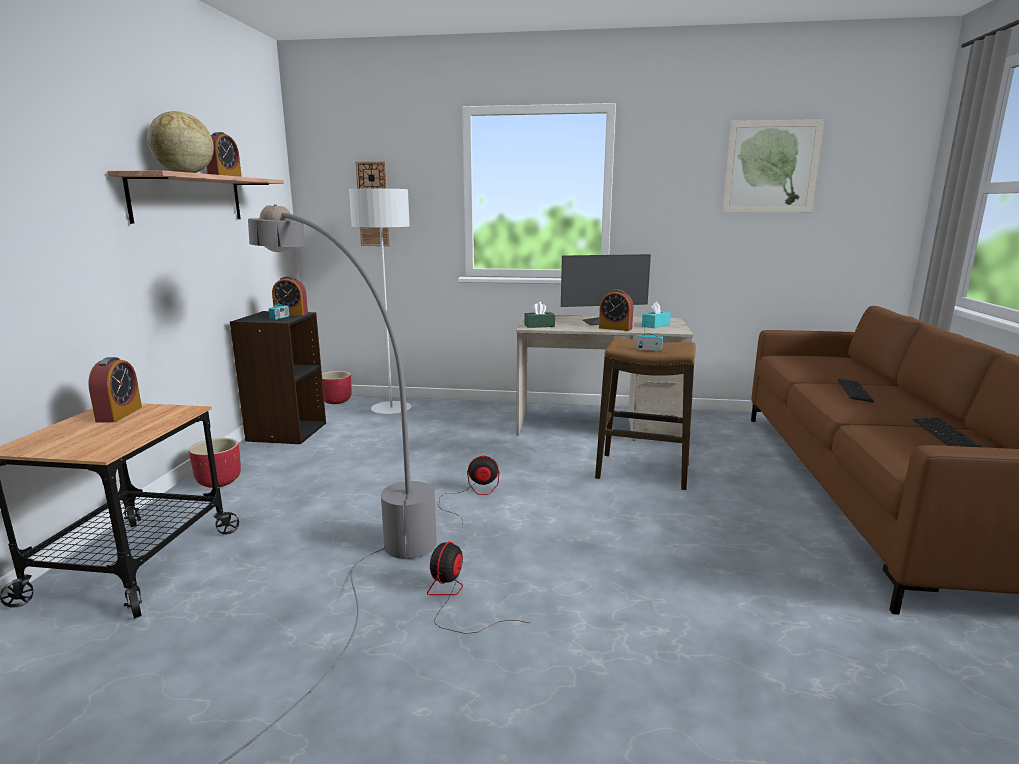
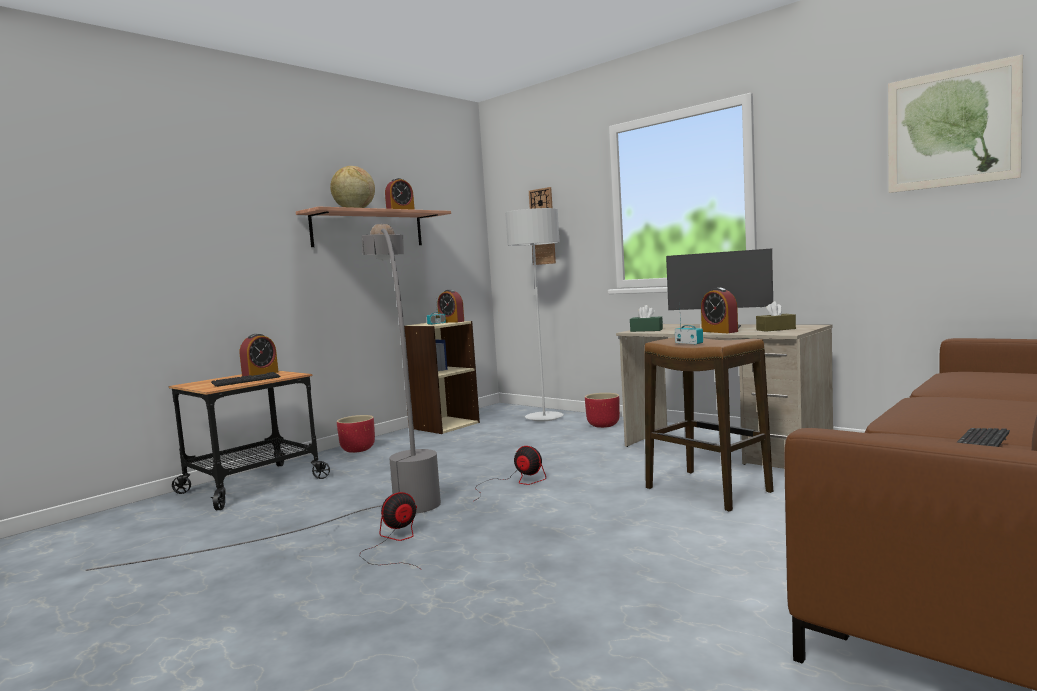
camera: 35 degrees right, 10 degrees down
black bookcase [230,311,326,444] -> beige bookcase [404,321,480,434]
red planter [322,371,352,404] -> red planter moved to [585,393,620,428]
turquoise tissue box [642,301,671,328] -> brown tissue box [756,301,796,332]
keyboard [838,379,874,403] -> keyboard moved to [211,372,280,387]

